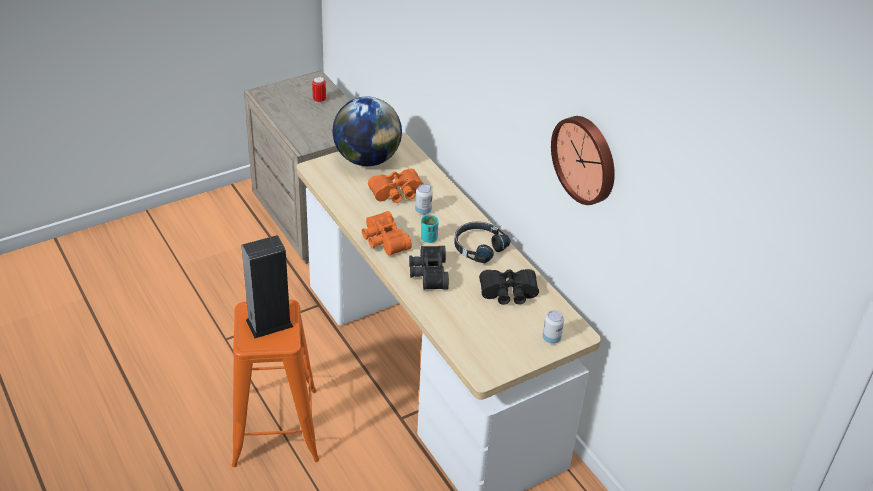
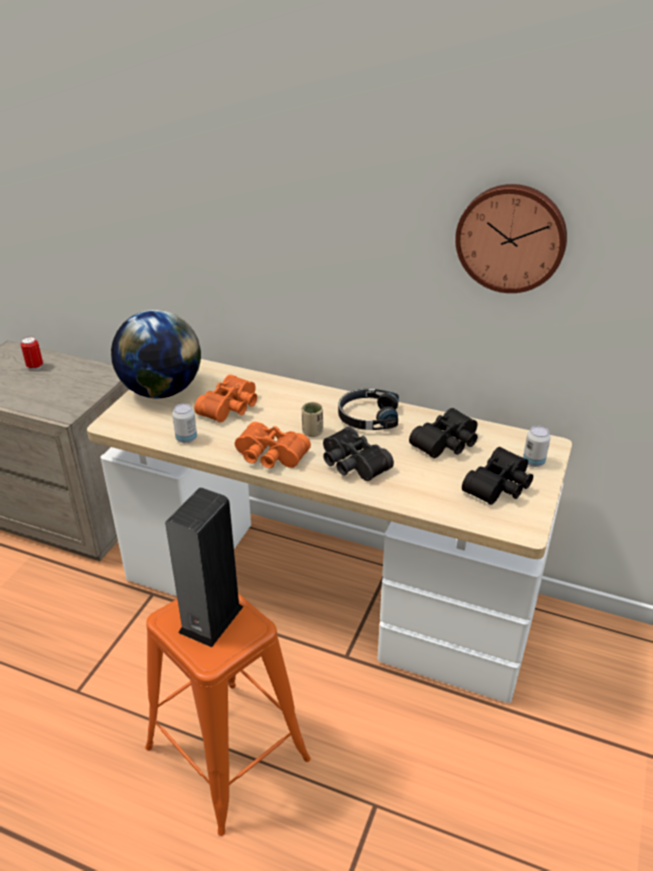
camera: 35 degrees left, 5 degrees down
can [415,184,433,215] -> can moved to [172,403,197,443]
turquoise cup [421,215,439,243] -> beige cup [302,402,323,437]
none -> black binoculars [462,447,533,505]

